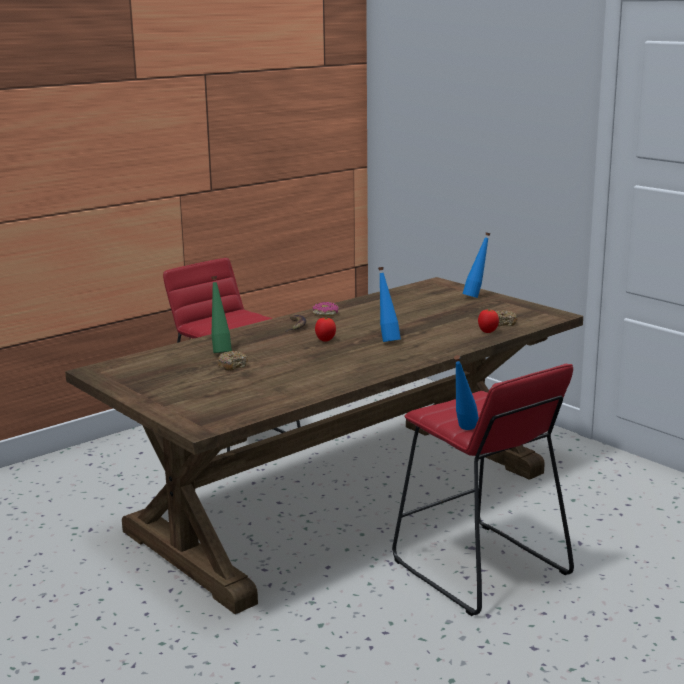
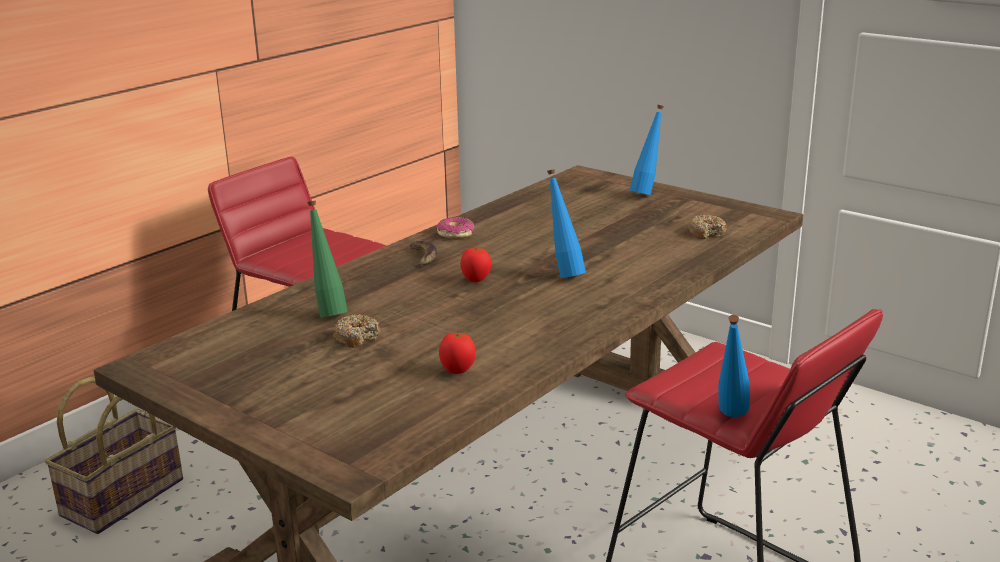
camera: 10 degrees left, 5 degrees up
tomato [478,309,499,333] -> tomato moved to [439,333,476,374]
none -> basket [45,377,183,534]

